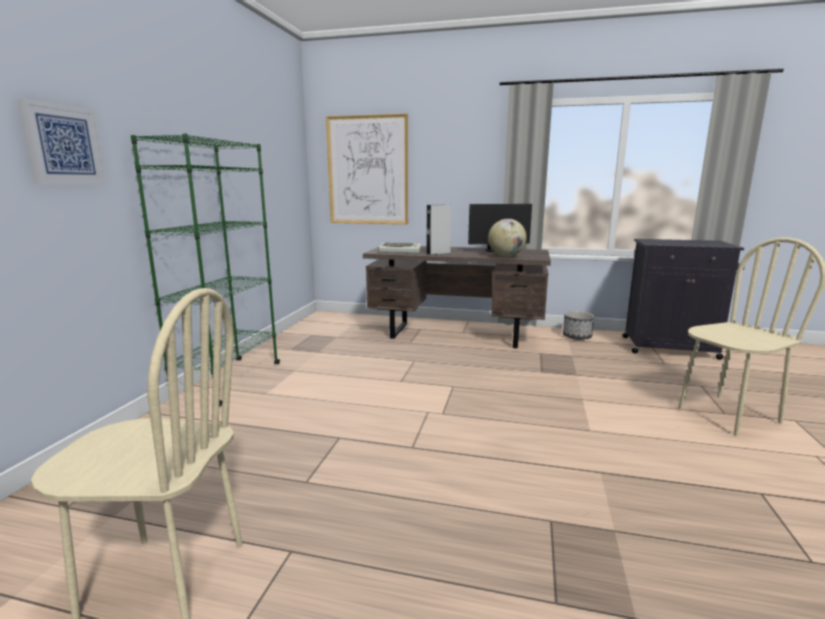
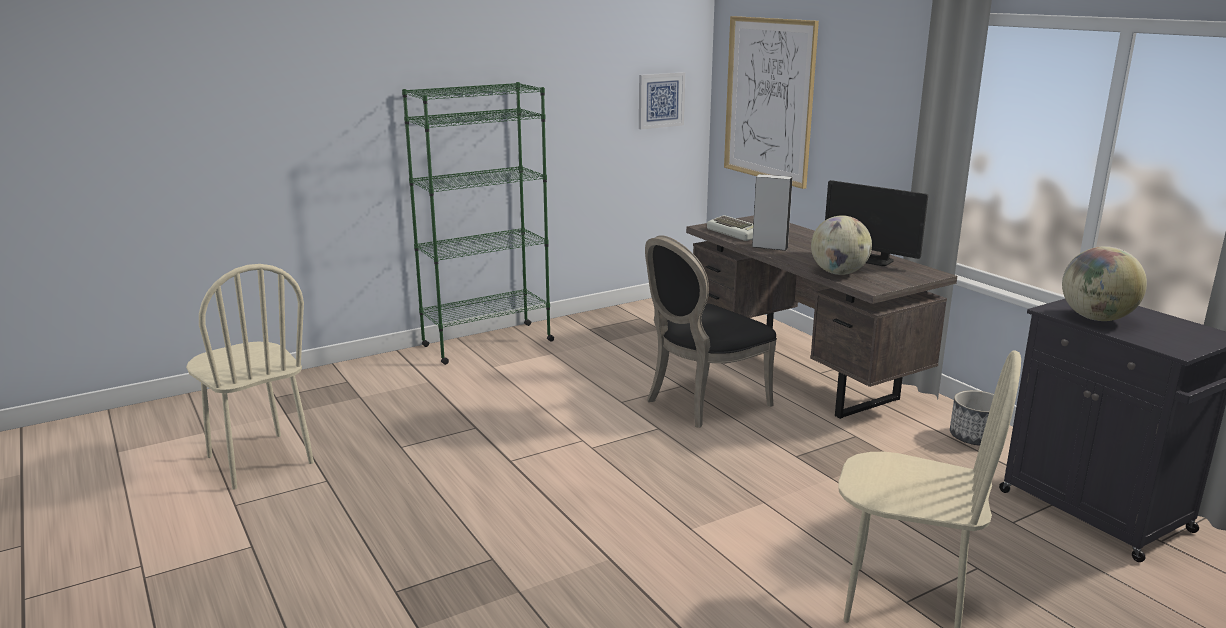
camera: 45 degrees right, 5 degrees up
picture [17,98,107,184] -> picture moved to [639,72,685,129]
none -> black chair [645,235,777,428]
none -> globe [1062,246,1147,321]

